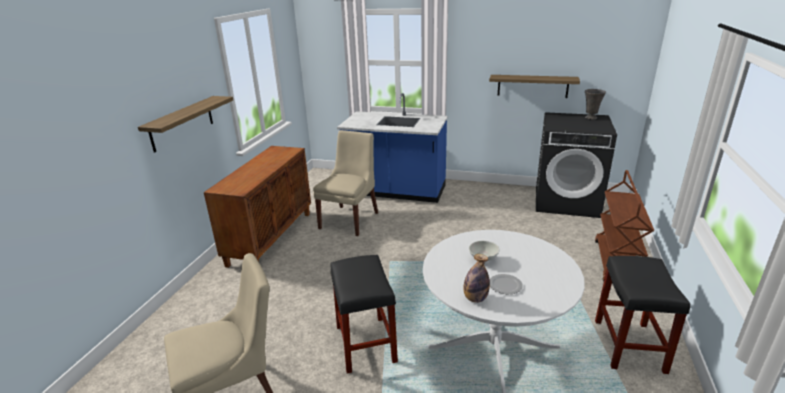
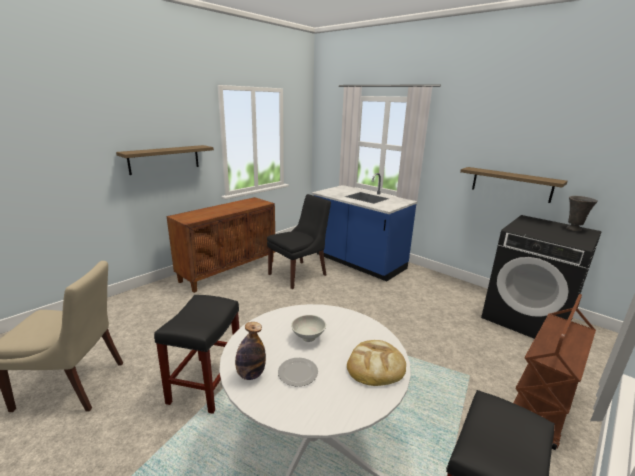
camera: 25 degrees right, 5 degrees down
beige chair [313,130,378,236] -> black chair [267,194,331,289]
none -> bread [347,340,406,386]

